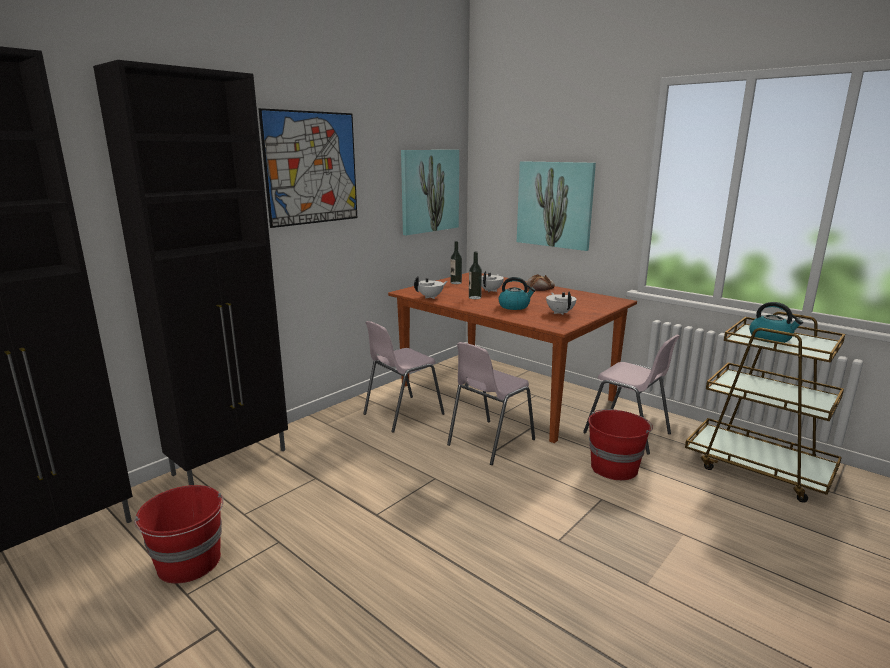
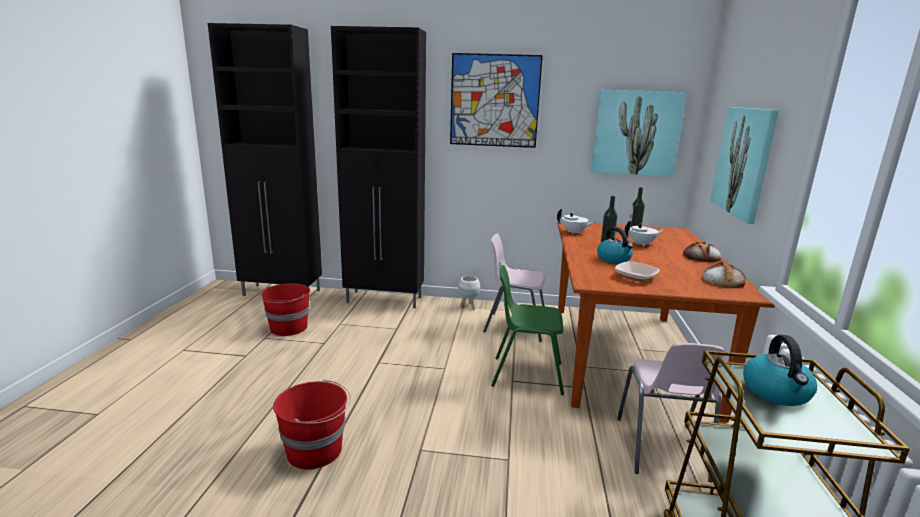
camera: 55 degrees right, 0 degrees up
pink chair [447,342,535,465] -> green chair [491,265,564,395]
white teapot [546,291,576,315] -> bowl [615,261,660,282]
red bucket [588,409,653,480] -> red bucket moved to [273,379,351,470]
none -> white planter [458,276,480,310]
none -> bread [702,261,746,288]

